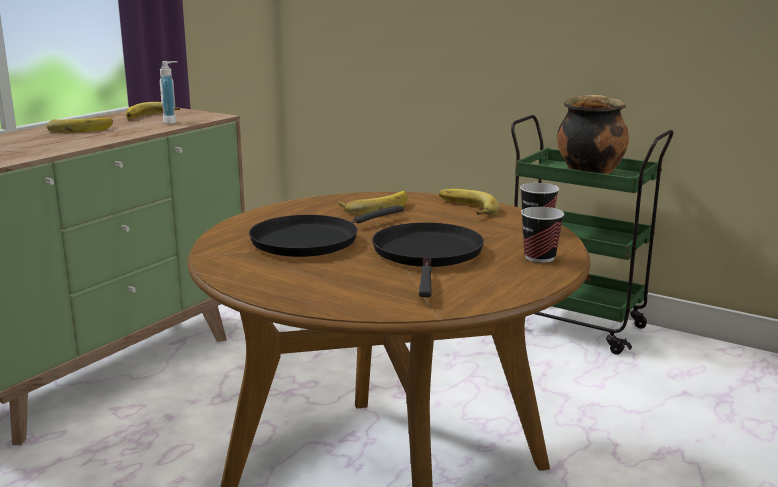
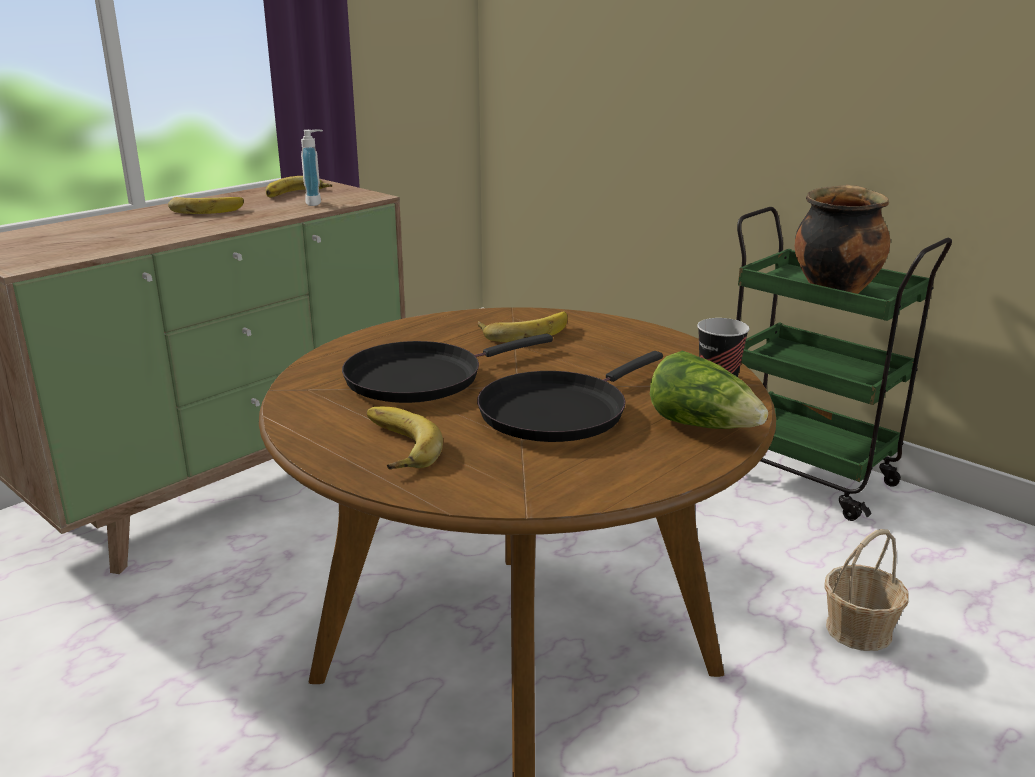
camera: 10 degrees right, 5 degrees up
black frying pan [372,222,484,297] -> black frying pan turned 150 degrees counterclockwise [477,351,663,442]
banana [439,189,500,215] -> banana moved to [367,407,443,470]
cup [521,207,564,263] -> lettuce [650,351,768,429]
none -> basket [824,529,909,651]

